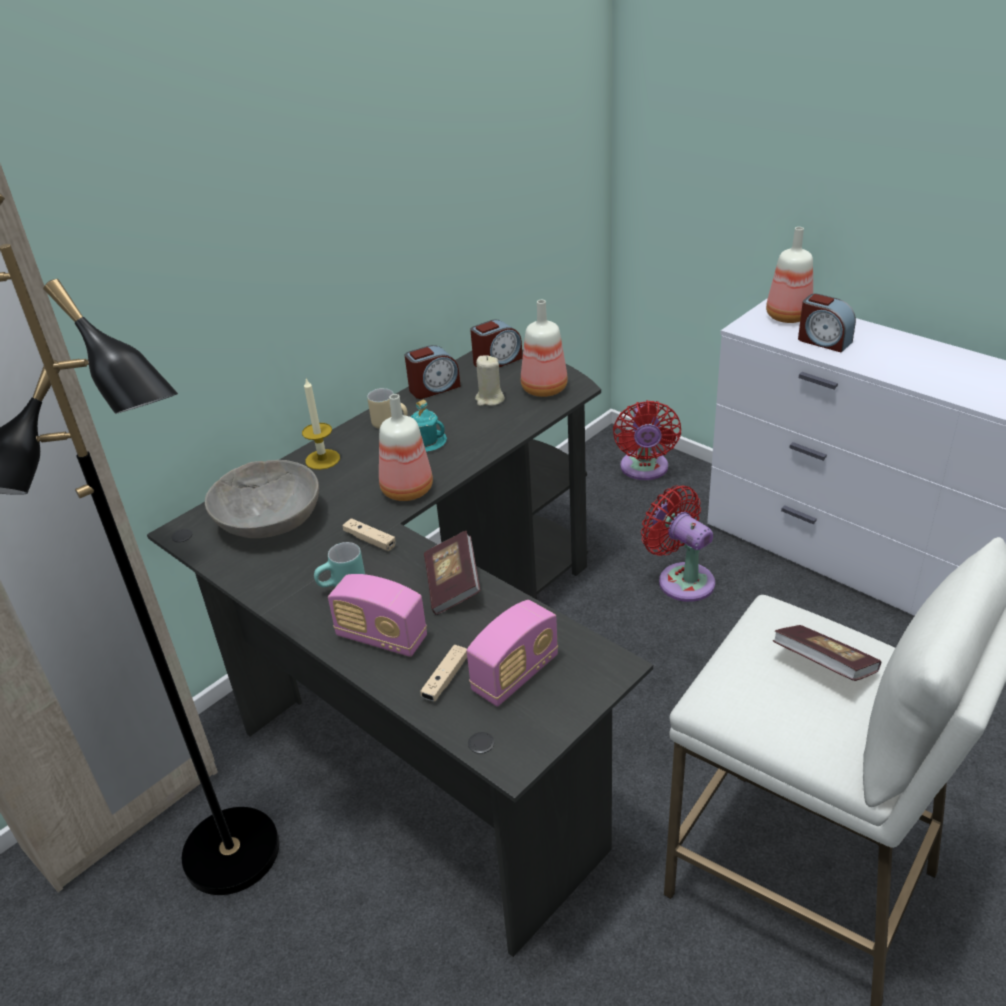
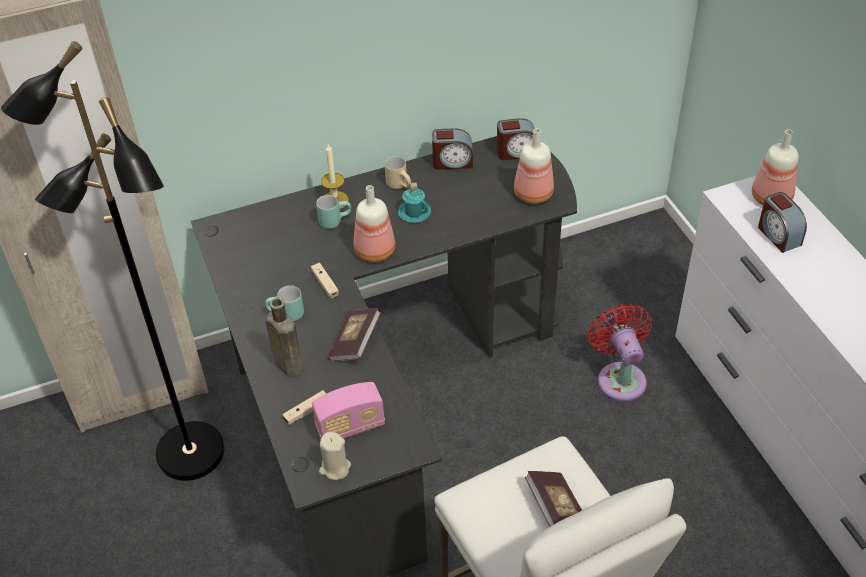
camera: 25 degrees right, 10 degrees up
grey bowl [205,460,319,538] -> none
radio [328,574,427,657] -> brown bottle [266,298,303,377]
beige candle [475,355,505,406] -> beige candle moved to [319,432,351,480]
red fan [613,400,681,480] -> none
none -> turquoise mug [316,195,351,229]

